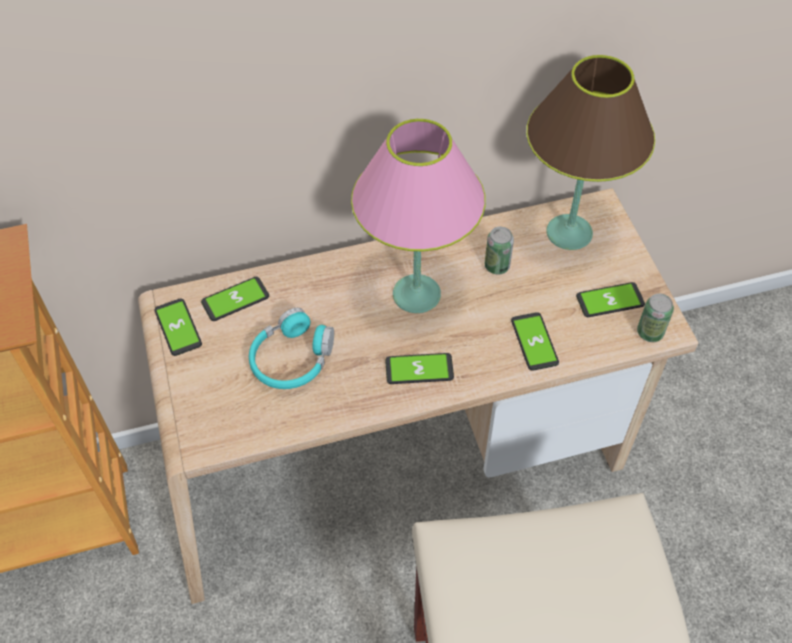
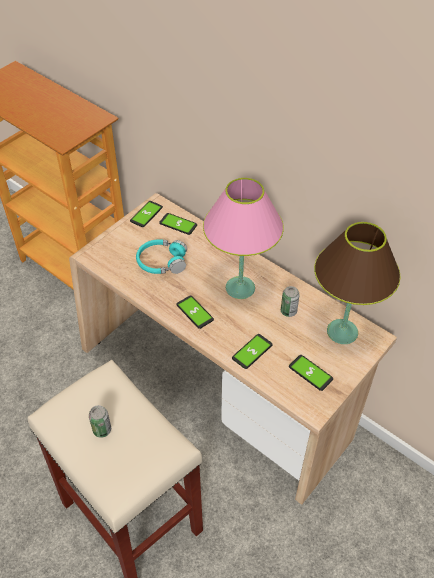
camera: 55 degrees right, 5 degrees down
can [637,294,674,342] -> can moved to [89,405,111,438]

